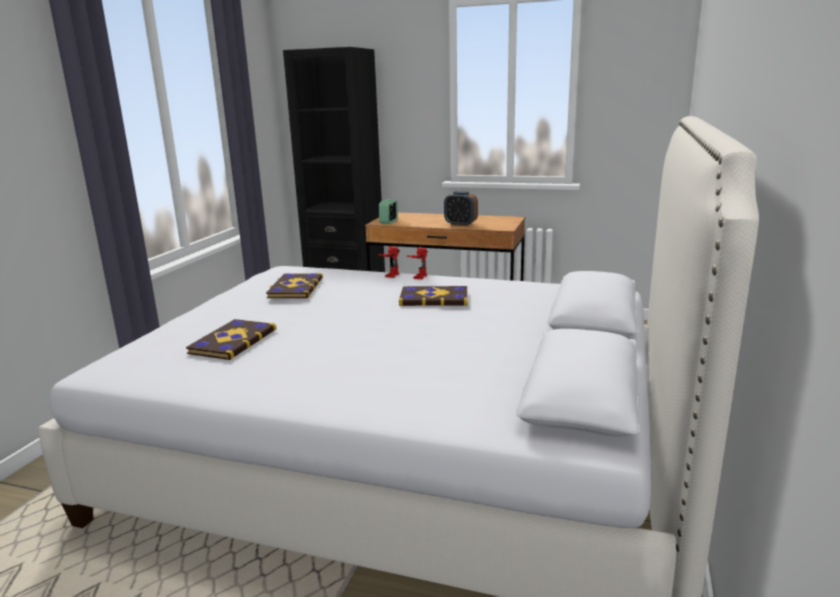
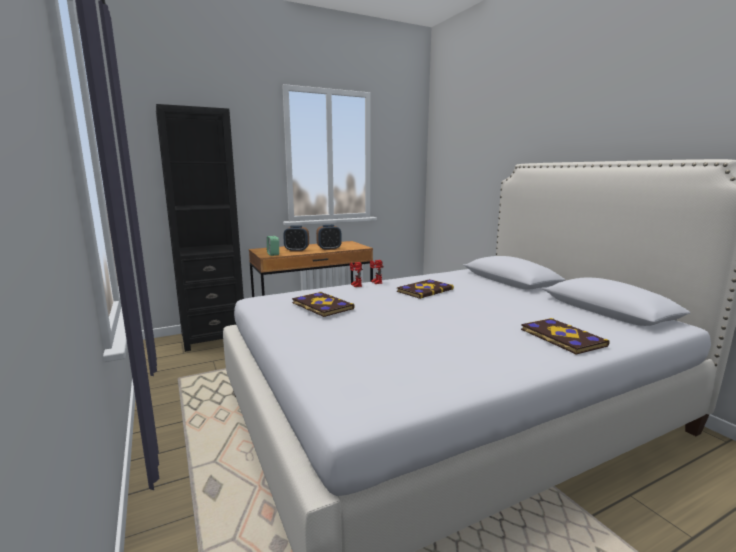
camera: 45 degrees left, 5 degrees down
book [186,319,276,360] -> book moved to [521,318,610,355]
none -> alarm clock [283,225,309,251]

